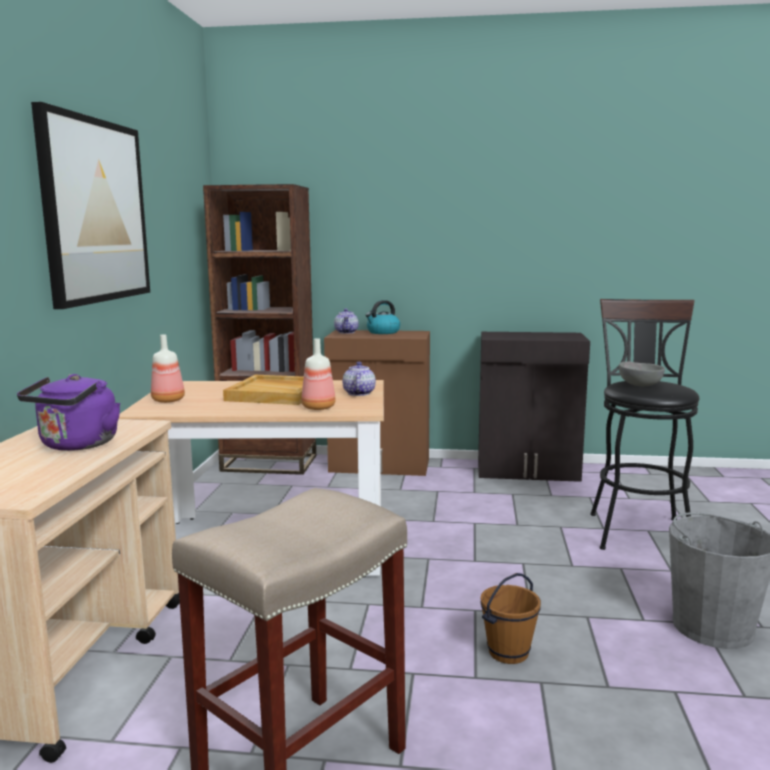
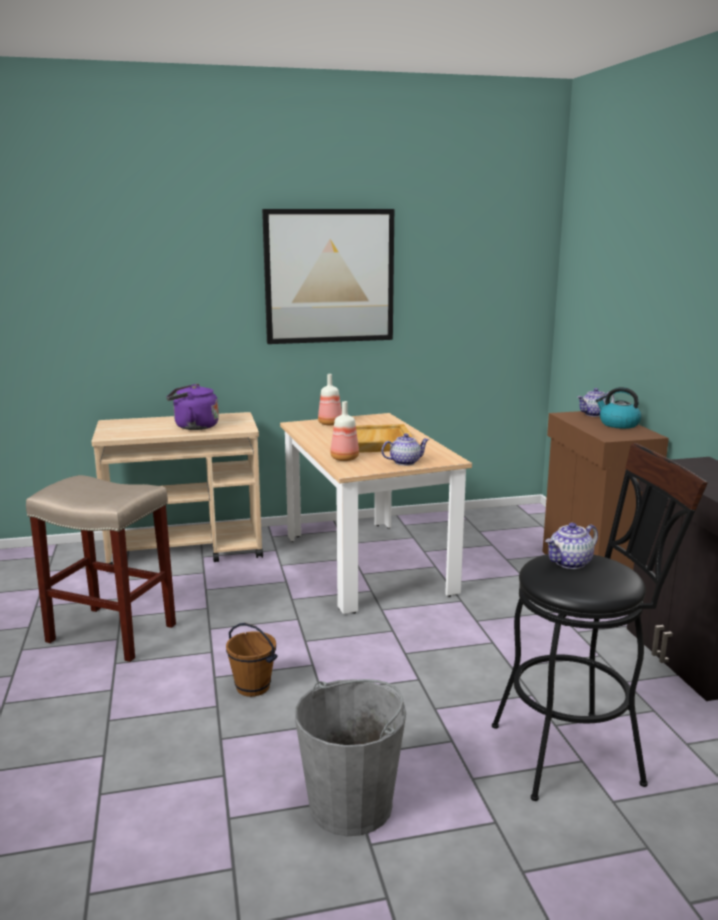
camera: 70 degrees right, 5 degrees up
brown bookcase [203,184,316,475] -> none
grey bowl [619,361,665,387] -> teapot [545,523,598,569]

